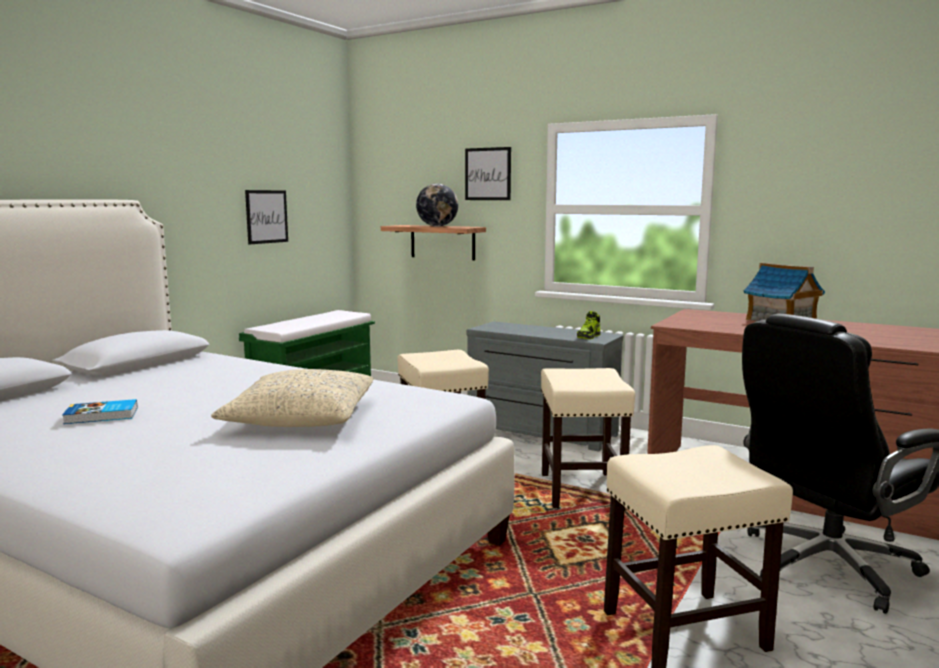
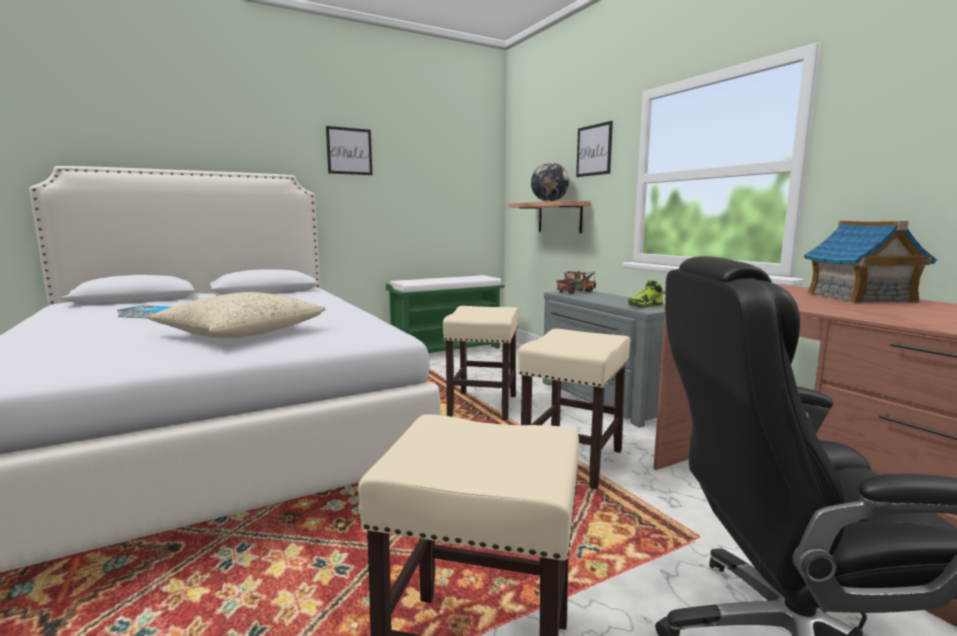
camera: 30 degrees right, 0 degrees up
picture [245,190,288,244] -> picture moved to [326,126,372,175]
none -> toy truck [556,271,596,294]

